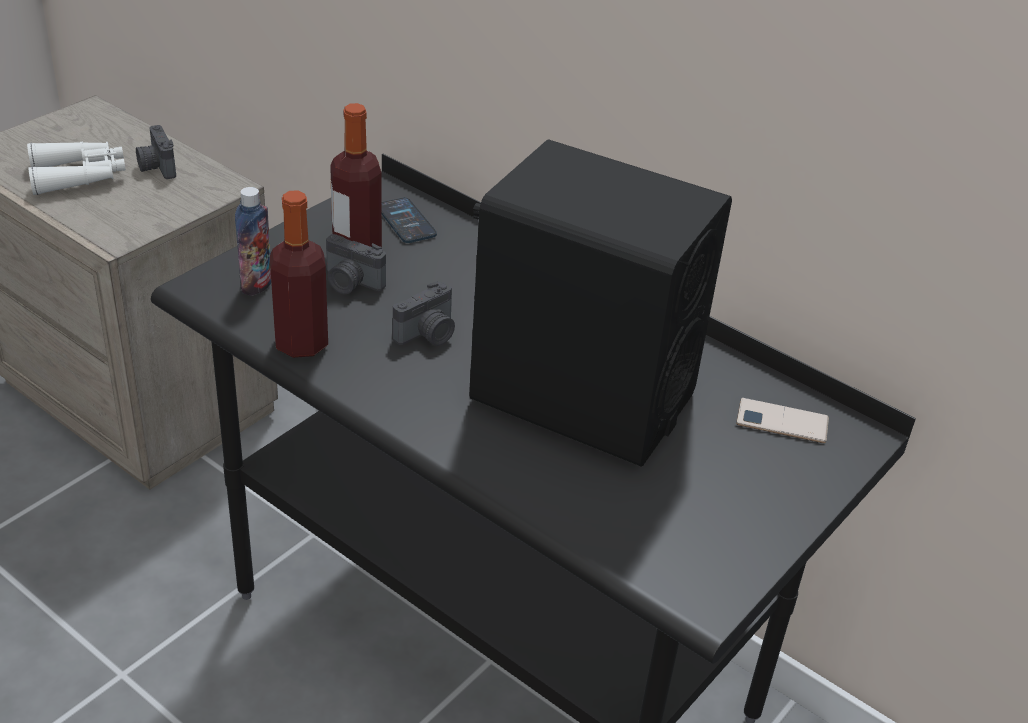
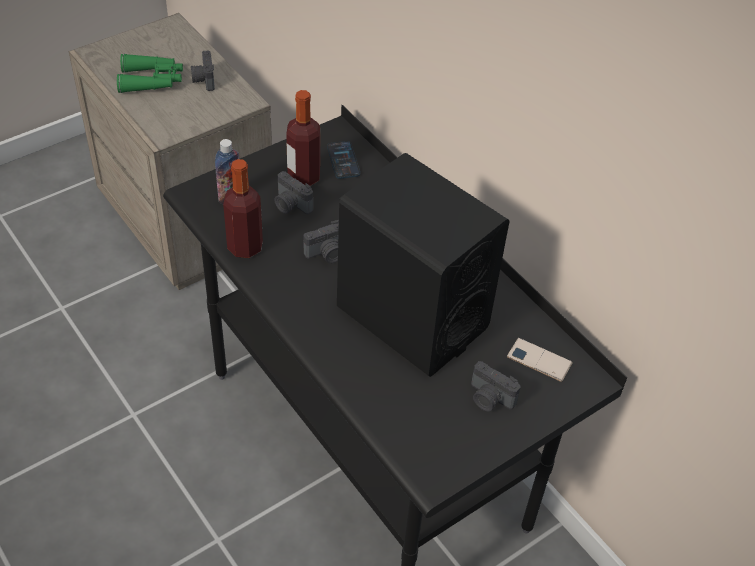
camera: 15 degrees right, 10 degrees up
white binoculars [27,142,126,195] -> green binoculars [117,54,183,93]
none -> camera [471,361,521,411]

